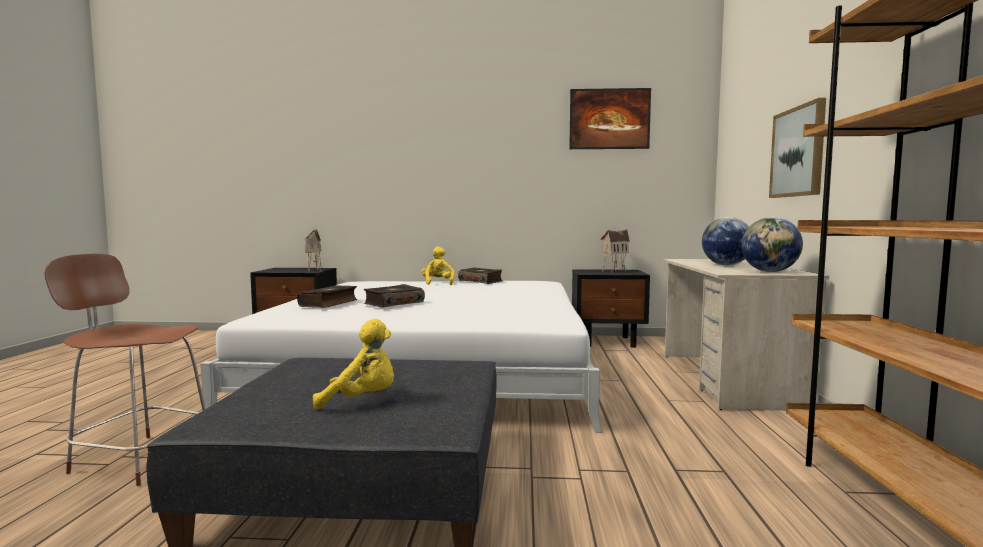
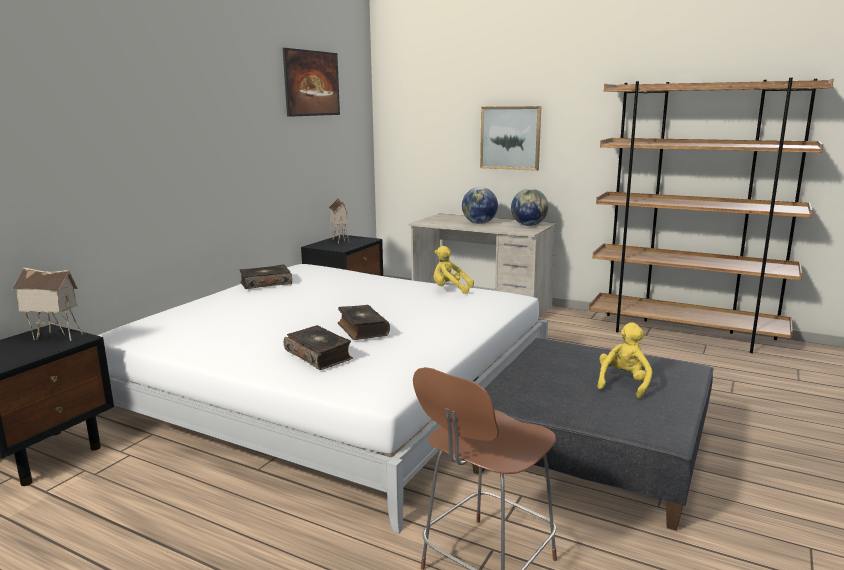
camera: 65 degrees left, 10 degrees up
yellow plush toy [421,246,455,285] -> yellow plush toy moved to [433,246,474,294]

